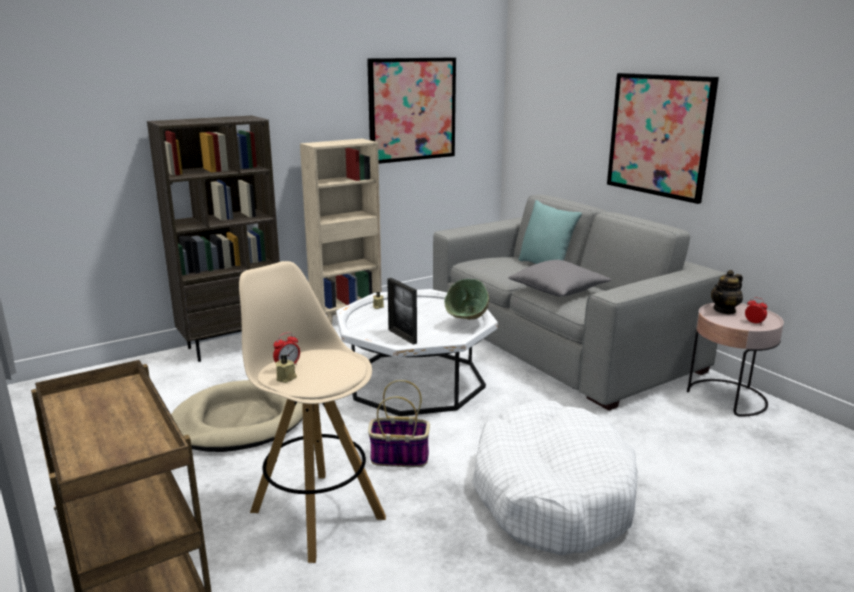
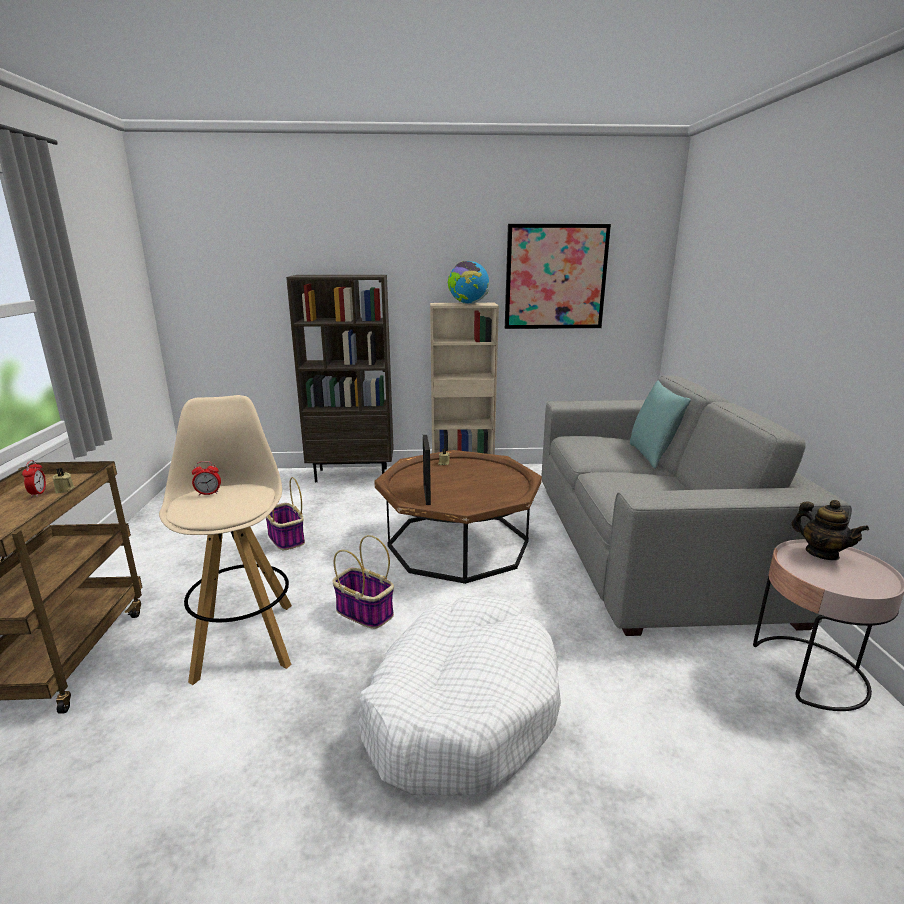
camera: 30 degrees right, 0 degrees up
beige dog bed [171,380,303,452] -> basket [266,477,305,550]
beige candle [276,354,297,383] -> beige candle moved to [52,468,75,493]
white coffee table [336,289,498,416] -> brown coffee table [374,450,542,584]
green bowl [444,278,489,320] -> none
grey pillow [508,260,611,296] -> none
picture [607,73,719,204] -> none
teapot [711,270,743,314] -> teapot turned 120 degrees counterclockwise [792,500,869,560]
alarm clock [745,297,767,325] -> alarm clock moved to [22,460,46,497]
none -> globe [447,261,489,304]

